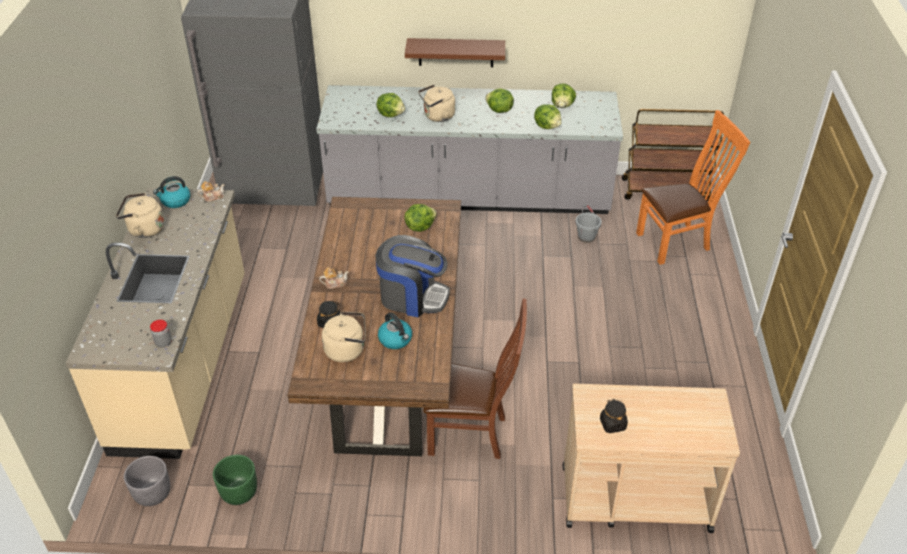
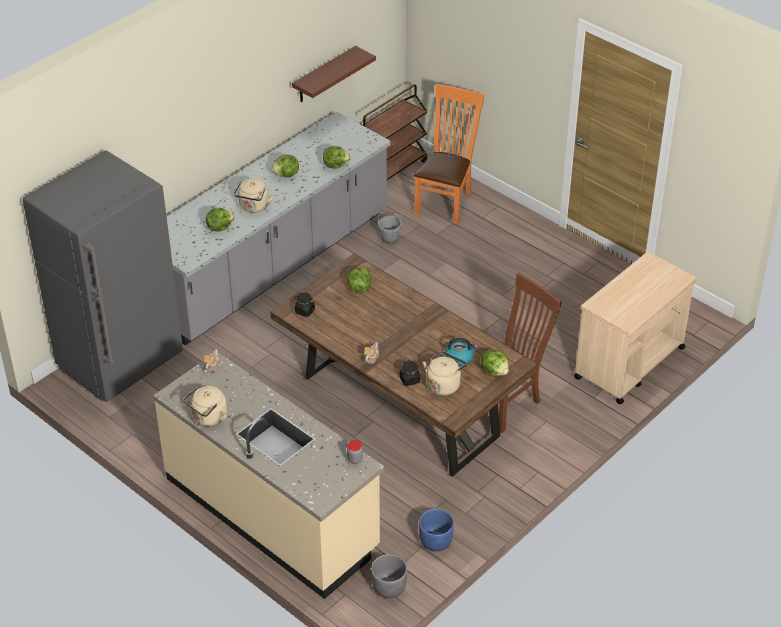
camera: 50 degrees left, 0 degrees up
kettle [153,176,190,208] -> none
green planter [213,455,257,505] -> blue planter [419,509,454,552]
coffee machine [376,235,450,317] -> none
brown shelf [405,38,505,67] -> brown shelf moved to [292,46,376,102]
lettuce [552,83,576,108] -> lettuce moved to [481,349,509,376]
black jar [600,399,628,433] -> black jar moved to [294,292,315,317]

